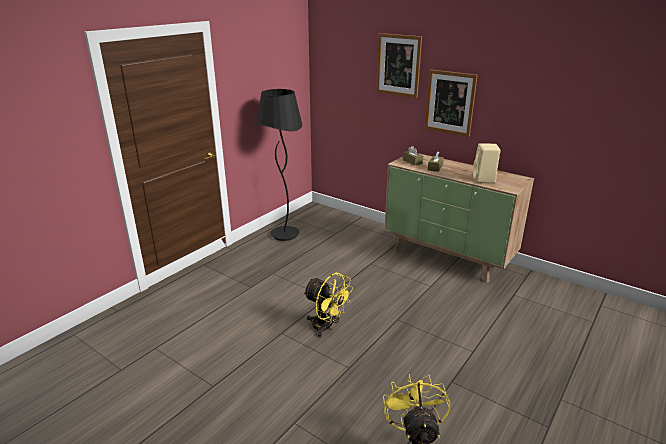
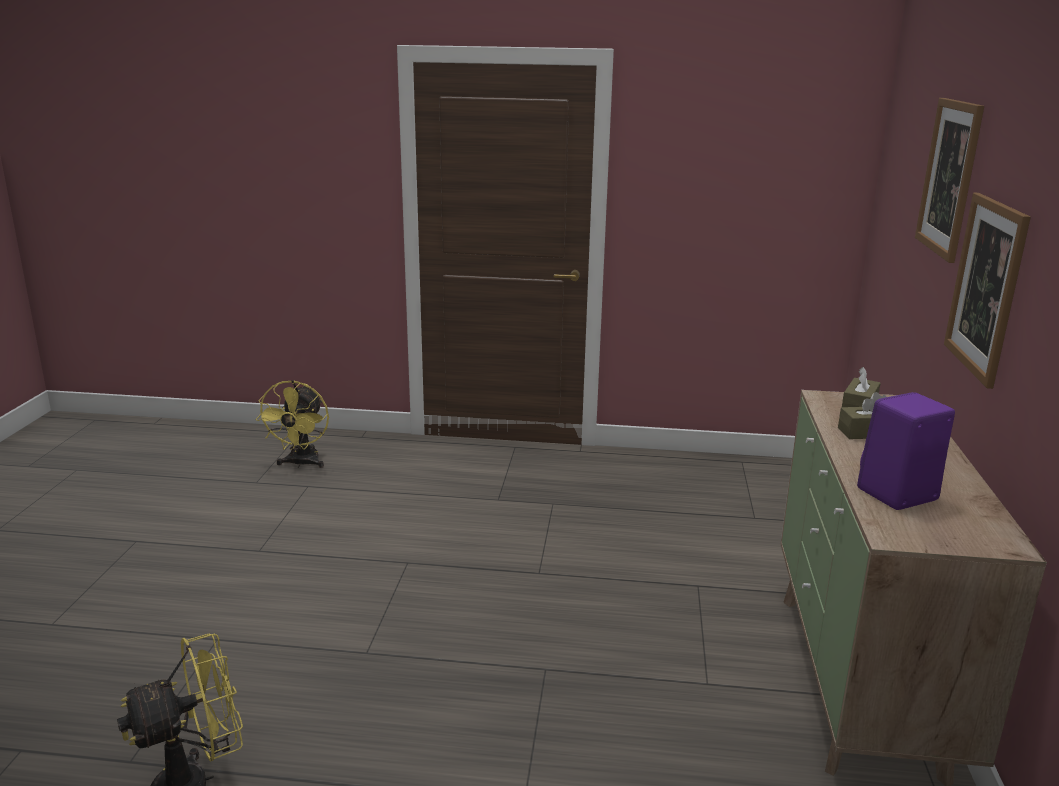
camera: 60 degrees right, 5 degrees down
black floor lamp [256,89,302,241] -> none
yellow fan [303,273,353,338] -> yellow fan moved to [255,380,329,468]
beige speaker [473,143,500,183] -> purple speaker [857,392,955,510]

